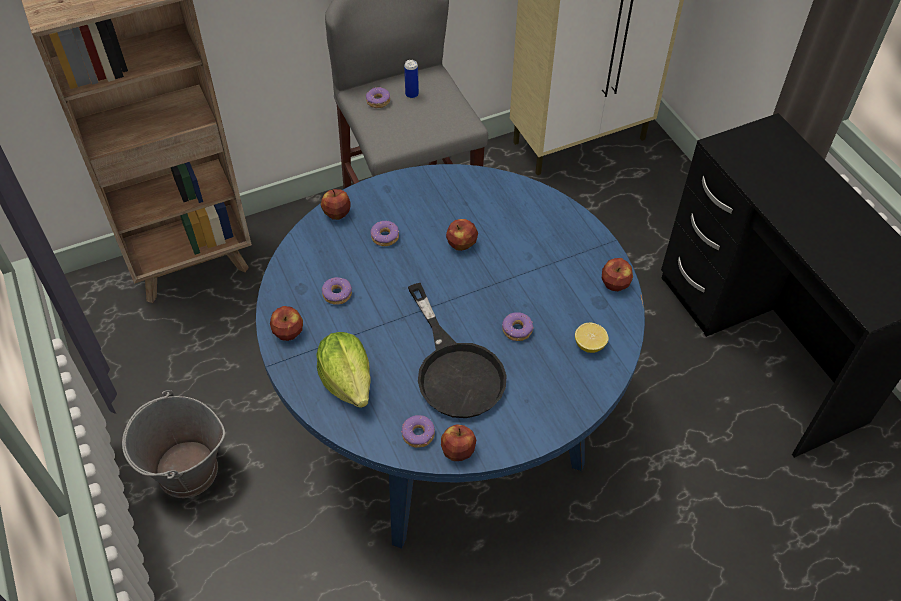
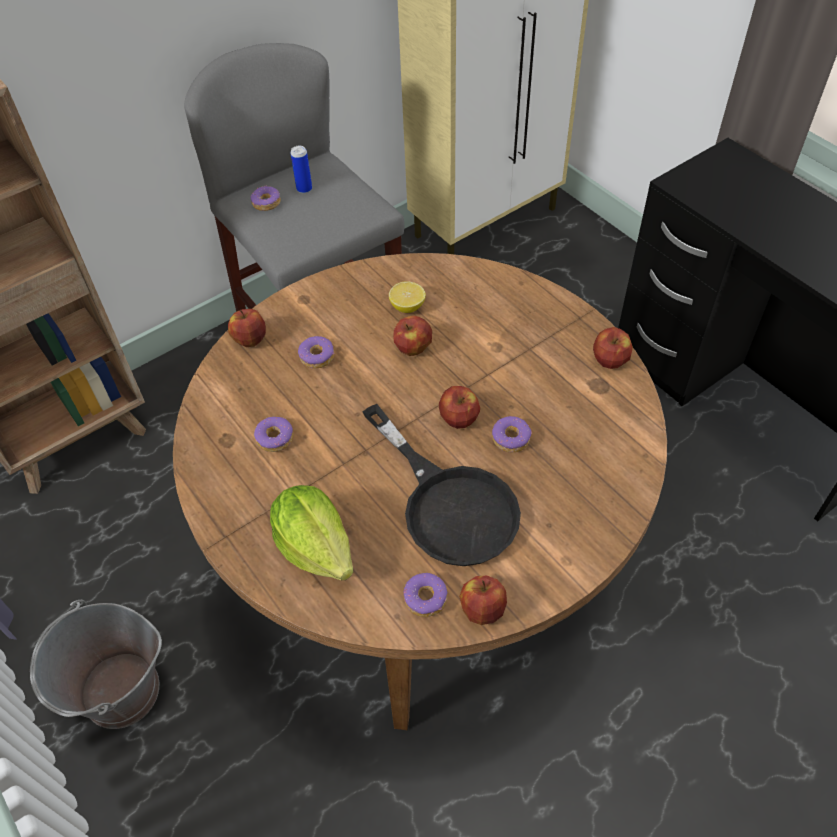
camera: 10 degrees left, 0 degrees up
blue dining table [256,164,645,549] -> brown dining table [173,253,667,730]
apple [270,306,303,341] -> apple moved to [439,386,480,429]
lemon [575,323,608,353] -> lemon moved to [389,281,426,313]

